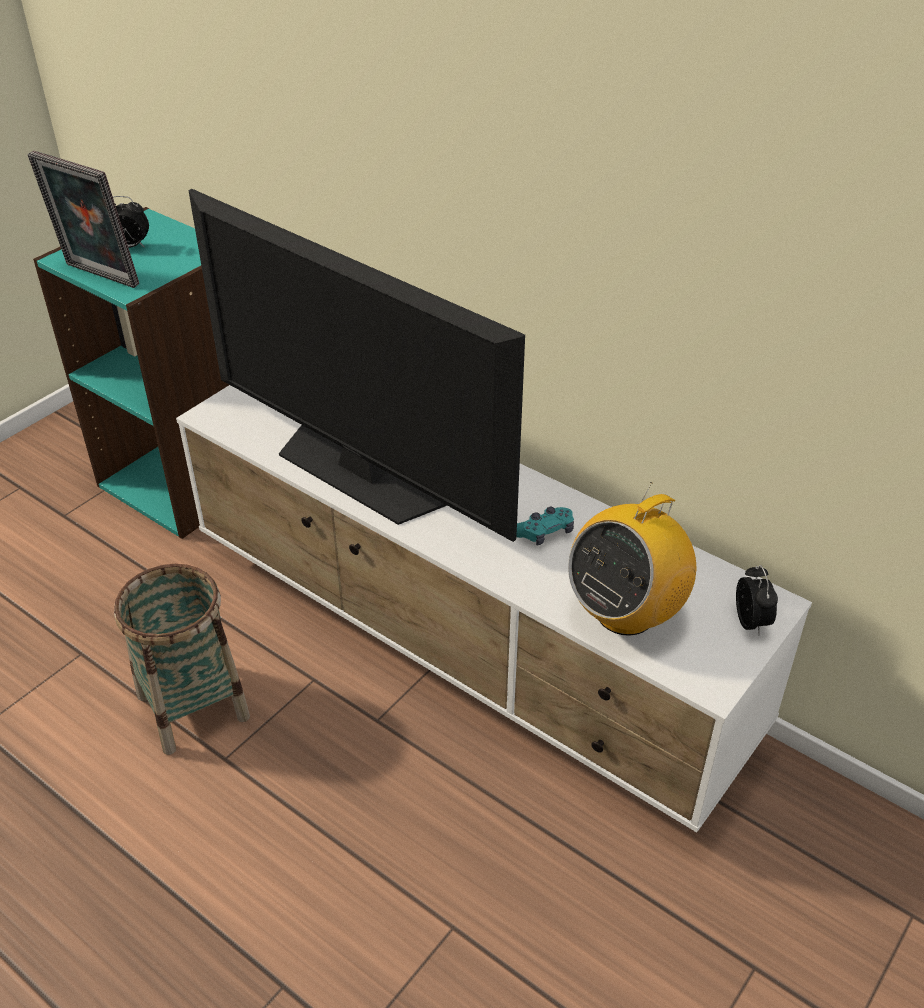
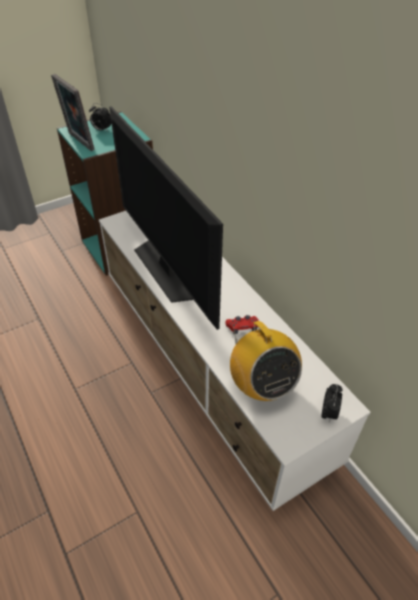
camera: 20 degrees right, 5 degrees up
basket [114,564,250,755] -> none
turquoise game controller [516,507,574,545] -> red game controller [225,315,259,334]
radio [568,482,696,636] -> radio turned 90 degrees counterclockwise [230,321,302,401]

